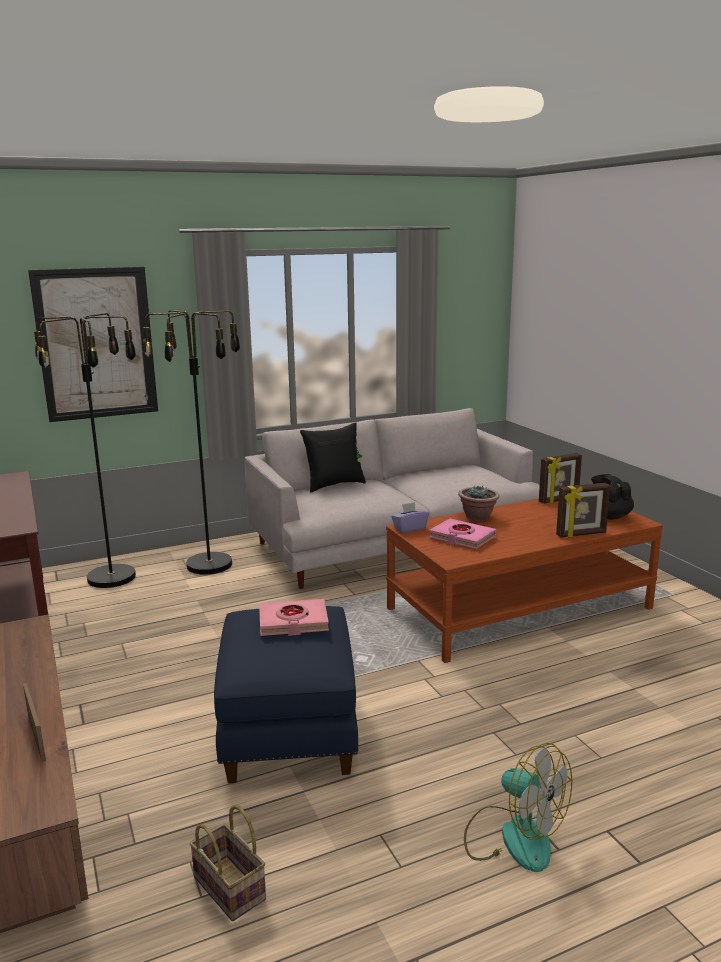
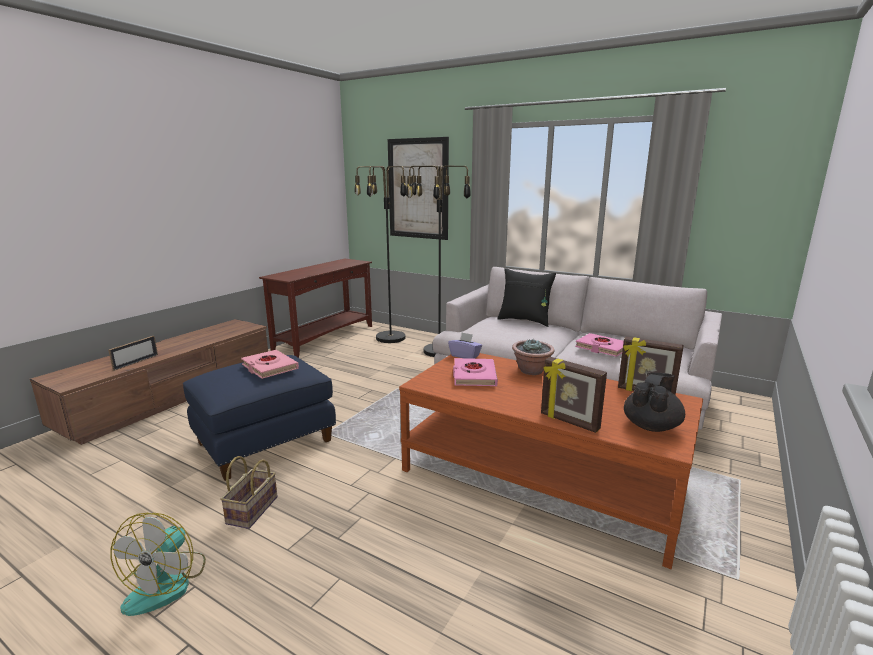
camera: 55 degrees right, 0 degrees up
basket [190,805,266,921] -> basket moved to [220,456,278,529]
none -> pink book [575,333,624,357]

